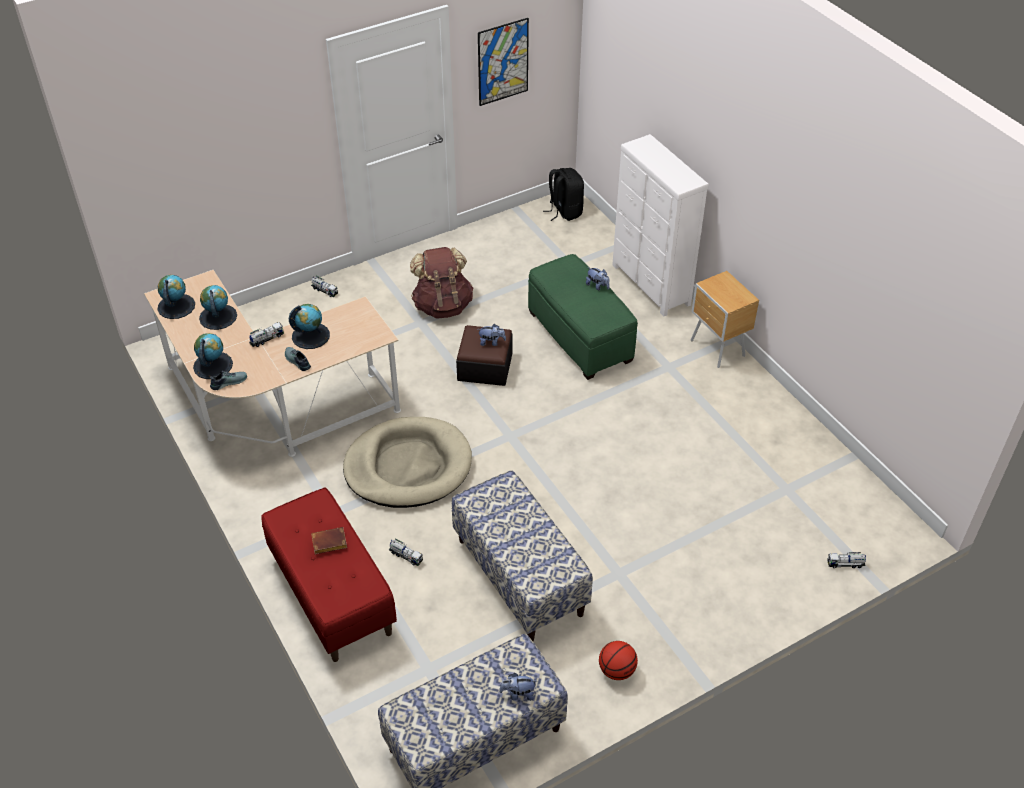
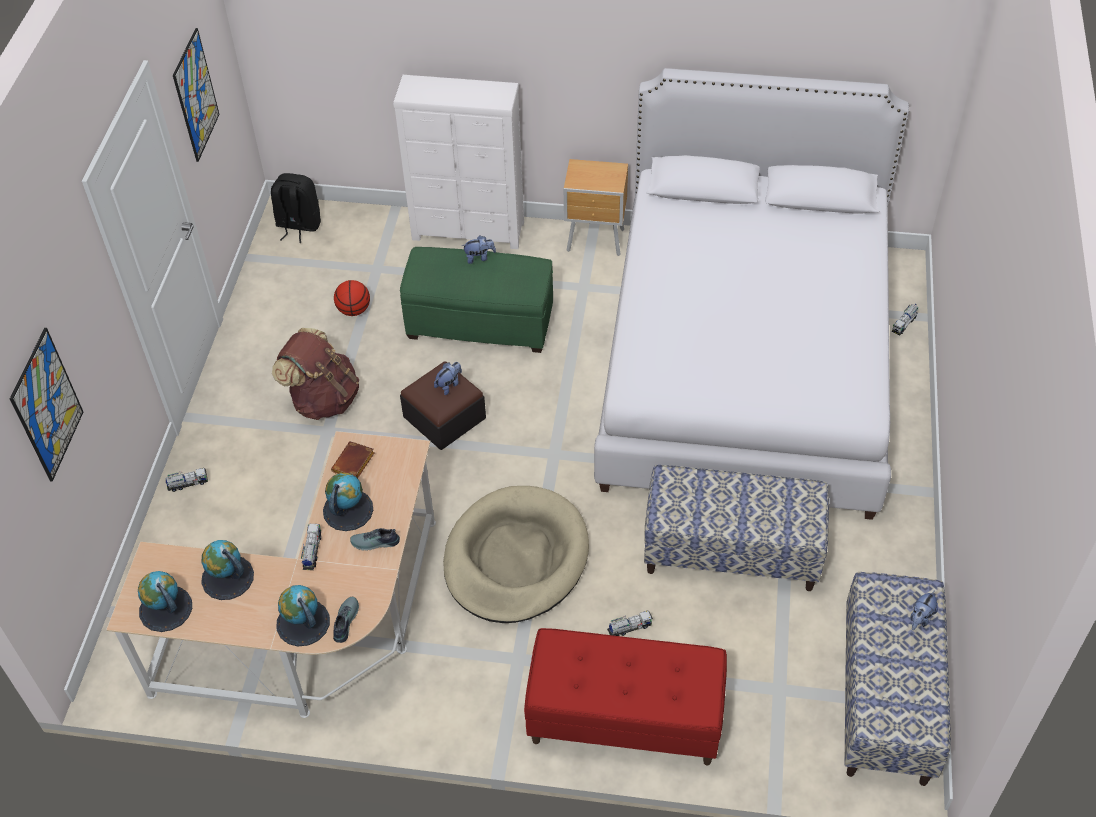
camera: 50 degrees left, 5 degrees up
brown book [311,527,347,554] -> brown book moved to [331,441,375,478]
basketball [599,641,638,680] -> basketball moved to [334,280,370,316]
none -> picture [10,328,83,482]
none -> white bed [594,68,909,520]

